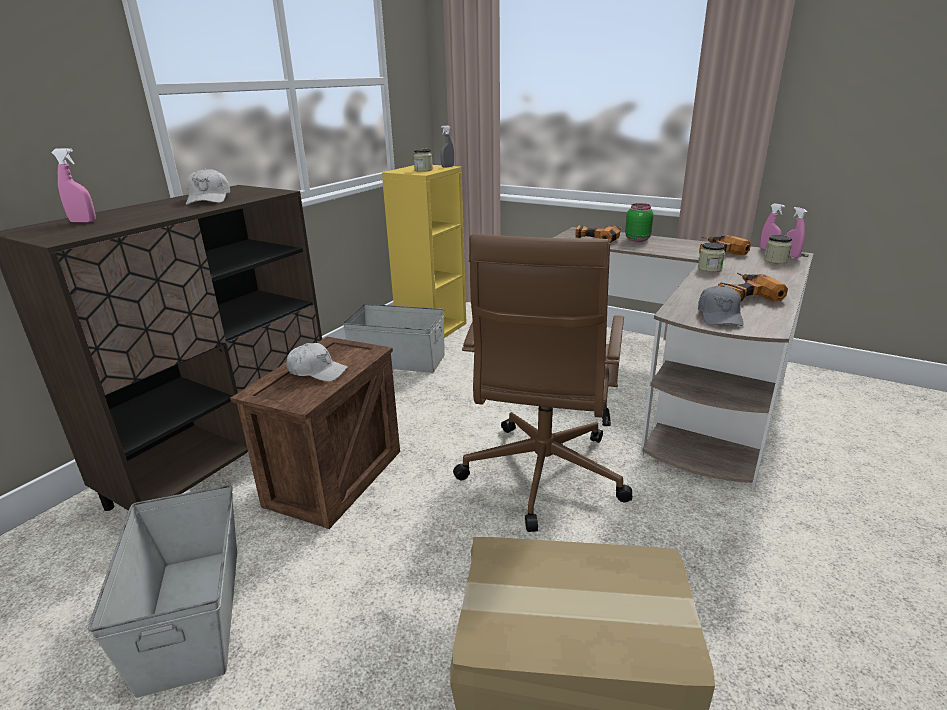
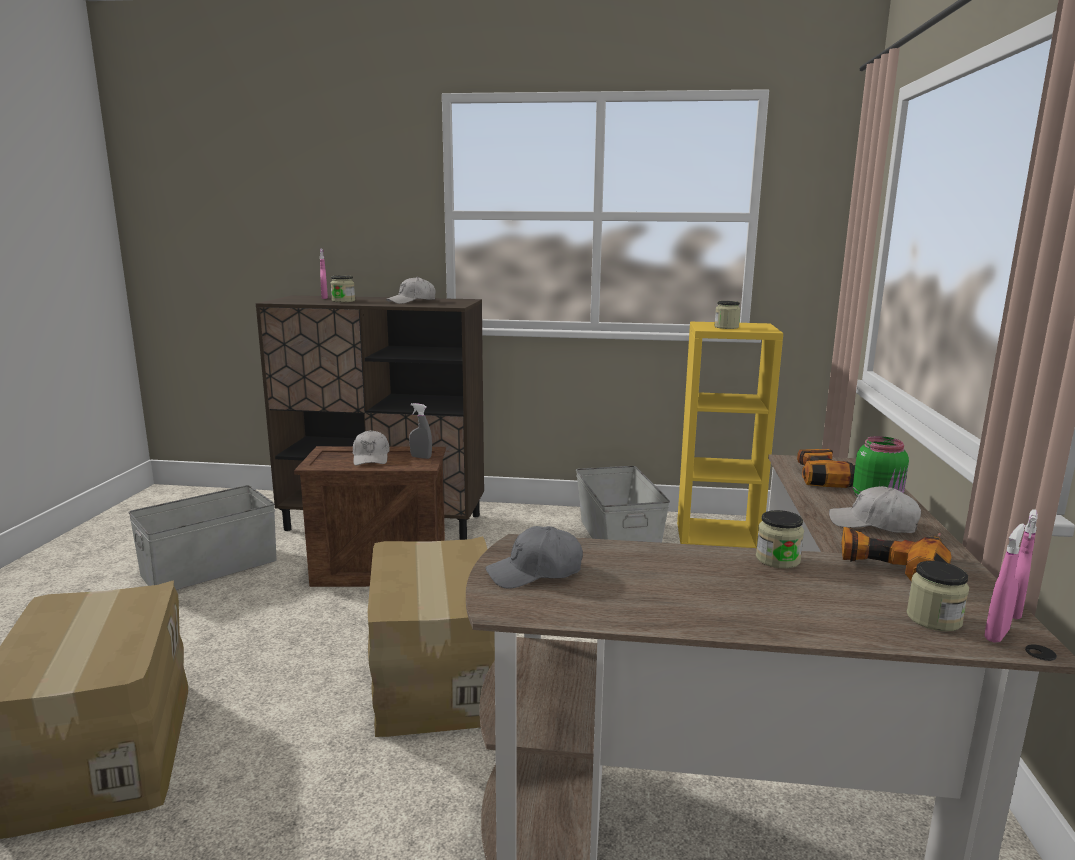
camera: 65 degrees right, 10 degrees down
grey spray bottle [440,125,454,168] -> grey spray bottle moved to [409,403,432,459]
brown office chair [453,234,632,532] -> cardboard box [368,536,495,737]
power drill [718,273,788,302] -> none
none -> jar [330,275,355,302]
none -> white cap [829,486,921,533]

